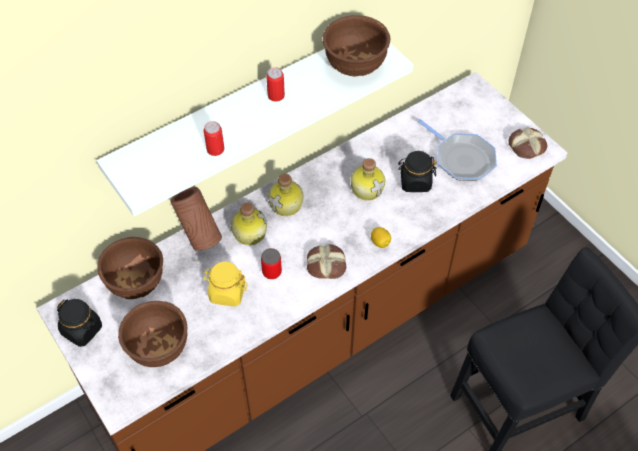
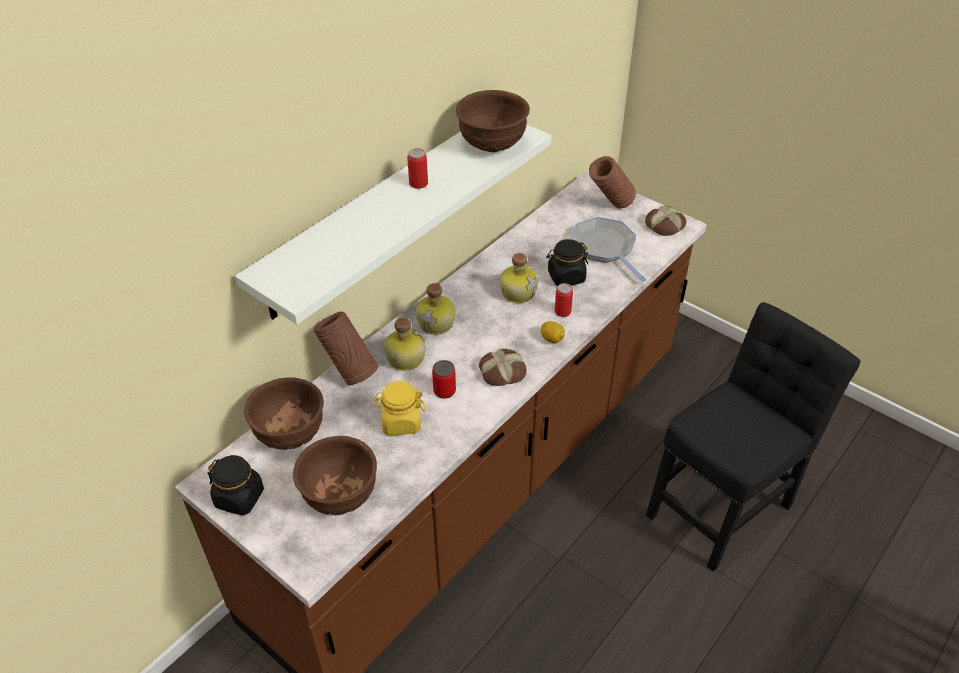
camera: 15 degrees left, 10 degrees down
can [204,121,224,156] -> can moved to [555,283,573,317]
frying pan [417,119,497,181] -> frying pan turned 150 degrees counterclockwise [570,217,646,282]
none -> brown vase [589,156,636,208]

